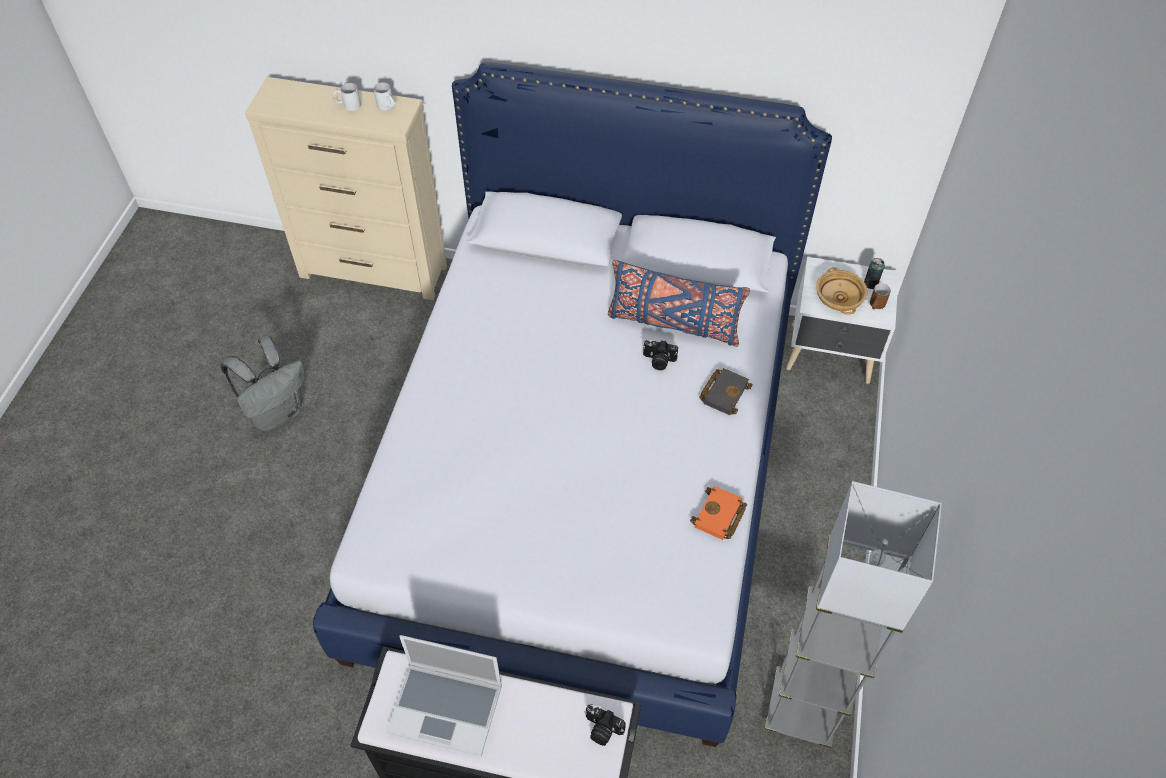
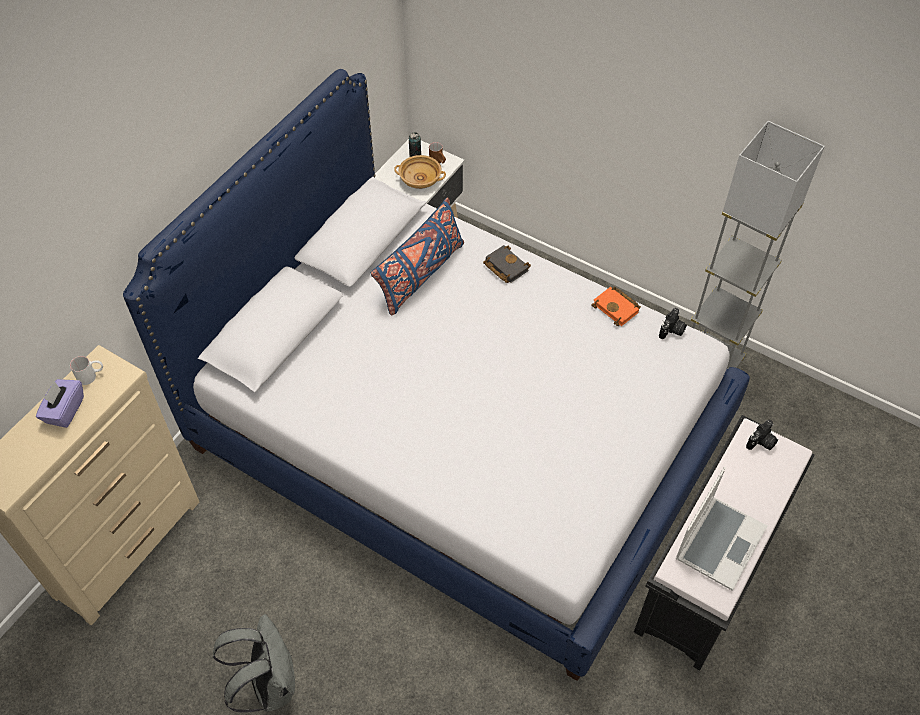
camera: 70 degrees left, 0 degrees up
white mug [333,83,361,111] -> purple tissue box [36,379,84,428]
camera [643,340,678,370] -> camera moved to [659,308,687,339]

